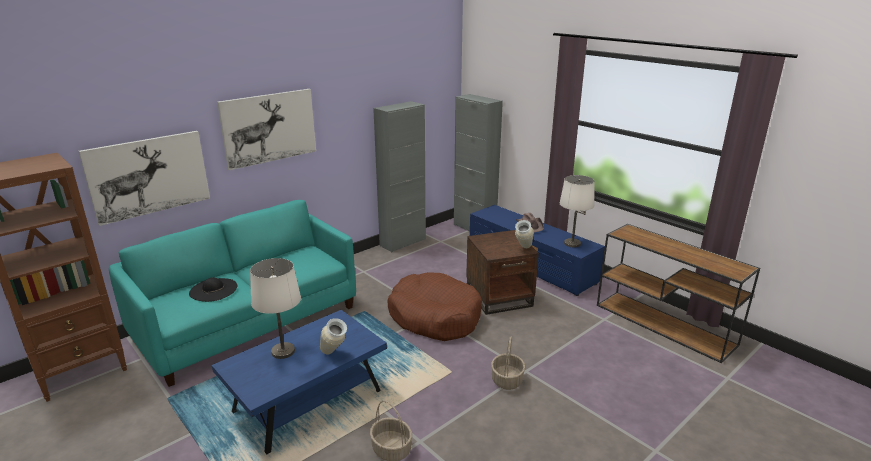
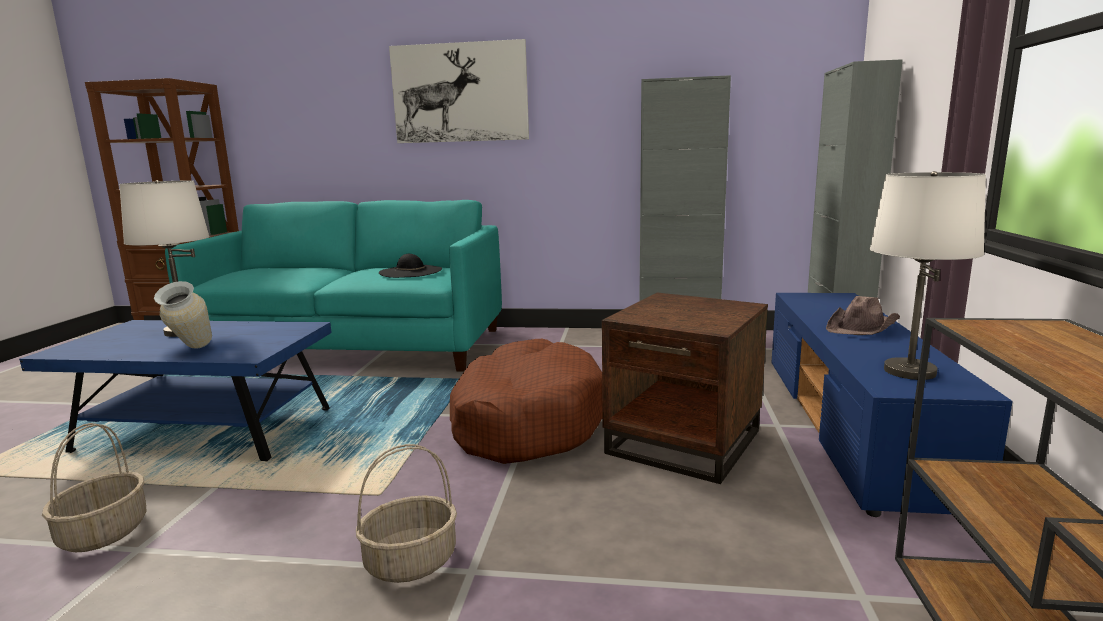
camera: 50 degrees right, 10 degrees down
picture [79,131,210,226] -> none
black hat [189,277,237,302] -> black hat moved to [379,254,442,278]
vase [515,220,534,248] -> none

